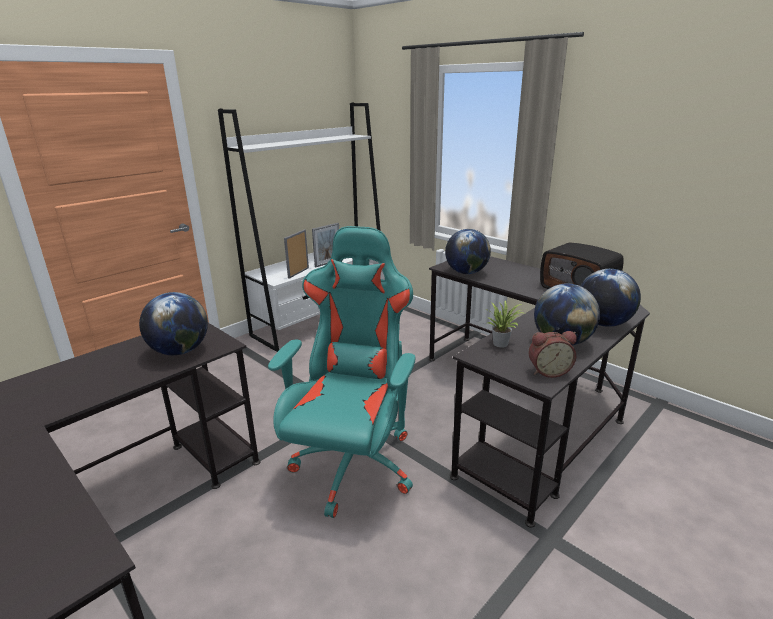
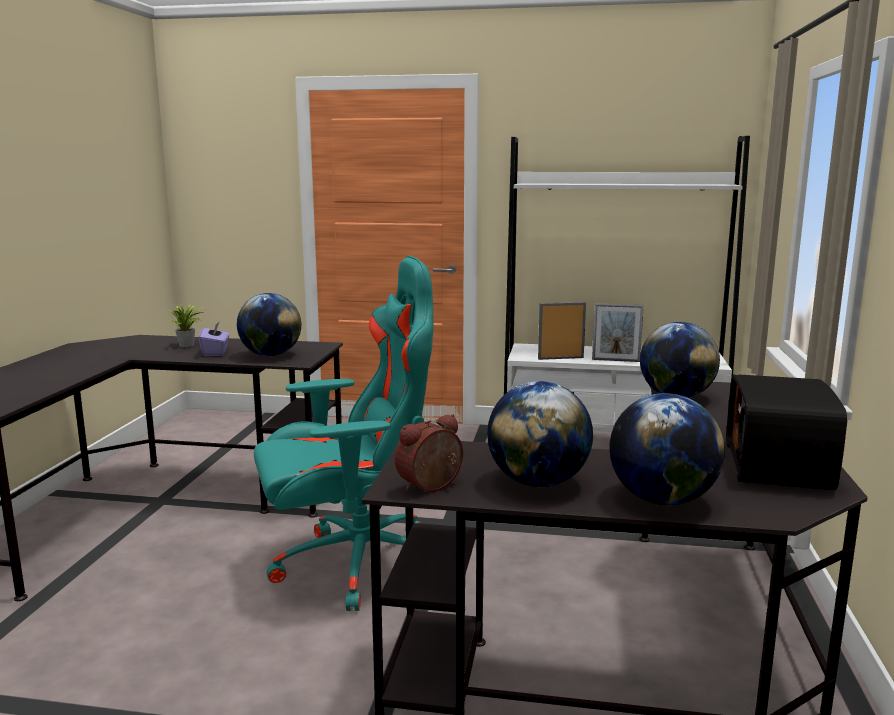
camera: 55 degrees right, 10 degrees down
potted plant [485,301,523,347] -> potted plant moved to [167,302,203,347]
alarm clock [529,331,577,378] -> alarm clock turned 90 degrees clockwise [395,414,463,492]
none -> purple tissue box [199,321,229,356]

